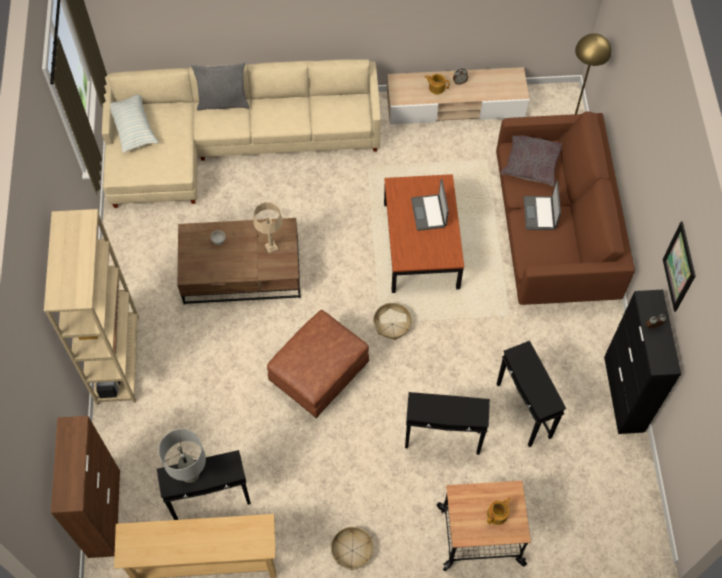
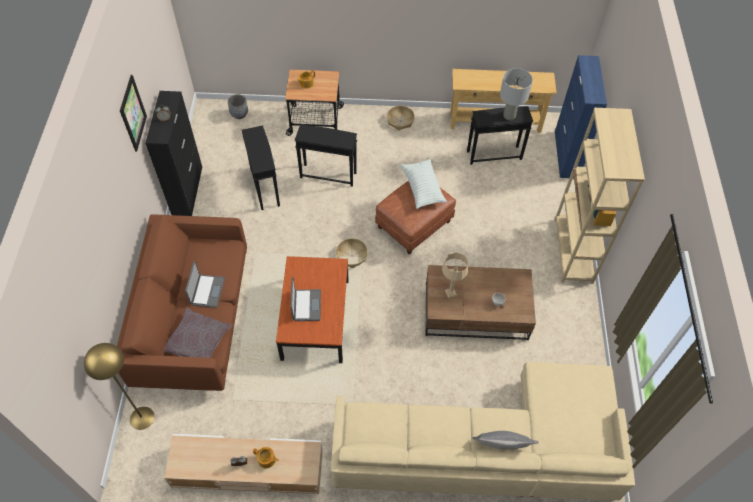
camera: 175 degrees left, 5 degrees down
brown cabinet [51,416,120,558] -> blue cabinet [555,55,607,178]
pillow [110,95,158,153] -> pillow moved to [401,159,447,209]
none -> grey planter [228,94,248,119]

